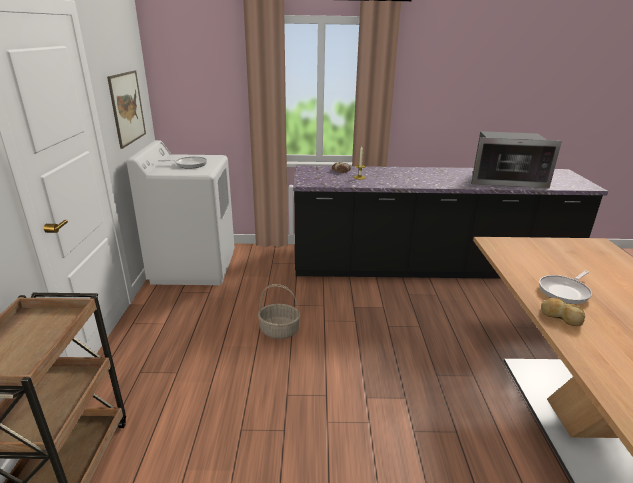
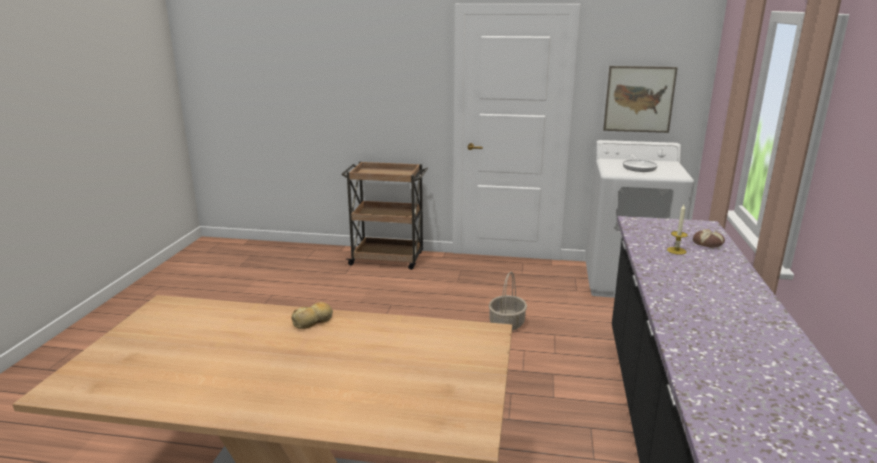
camera: 100 degrees right, 5 degrees down
microwave [471,131,562,188] -> none
frying pan [539,271,592,304] -> none

